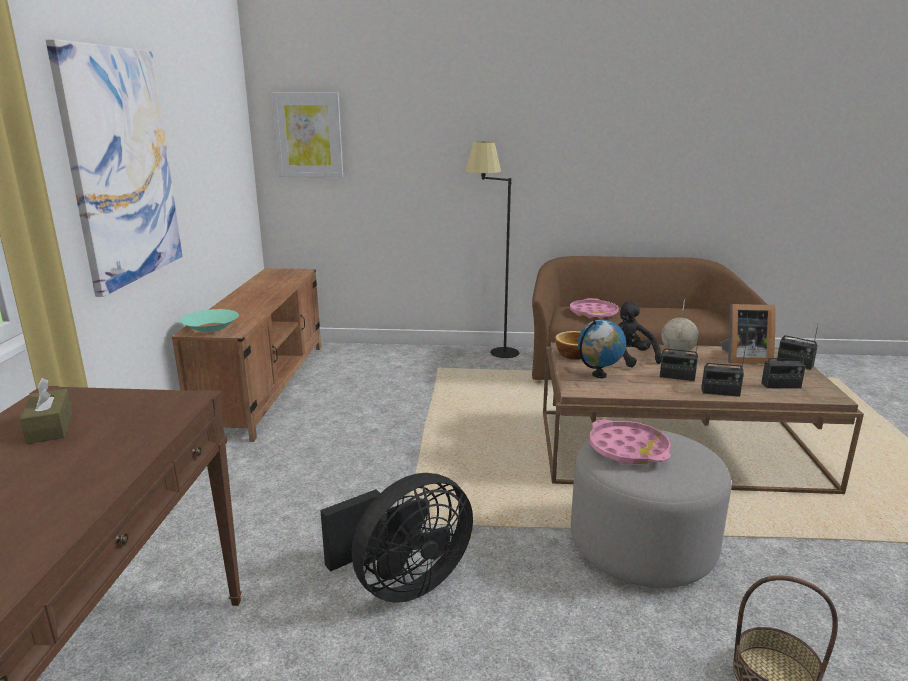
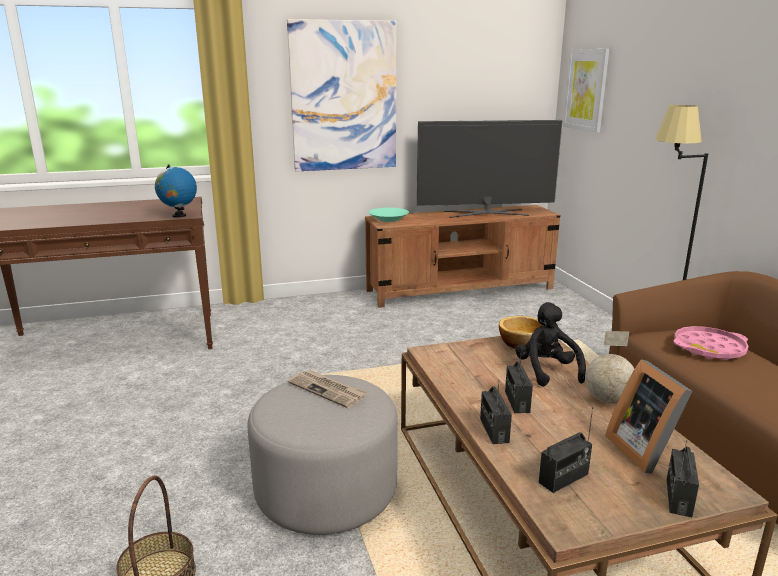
camera: 70 degrees right, 0 degrees up
brown tissue box [20,378,72,444] -> none
black fan [320,473,473,603] -> none
globe [578,320,626,378] -> globe moved to [155,164,197,218]
pink tray [589,420,671,464] -> newspaper [288,370,367,408]
black plush toy [618,302,662,368] -> black plush toy turned 60 degrees counterclockwise [515,302,586,387]
radio [761,339,808,389] -> radio turned 105 degrees counterclockwise [539,407,593,493]
none -> television [417,120,562,218]

